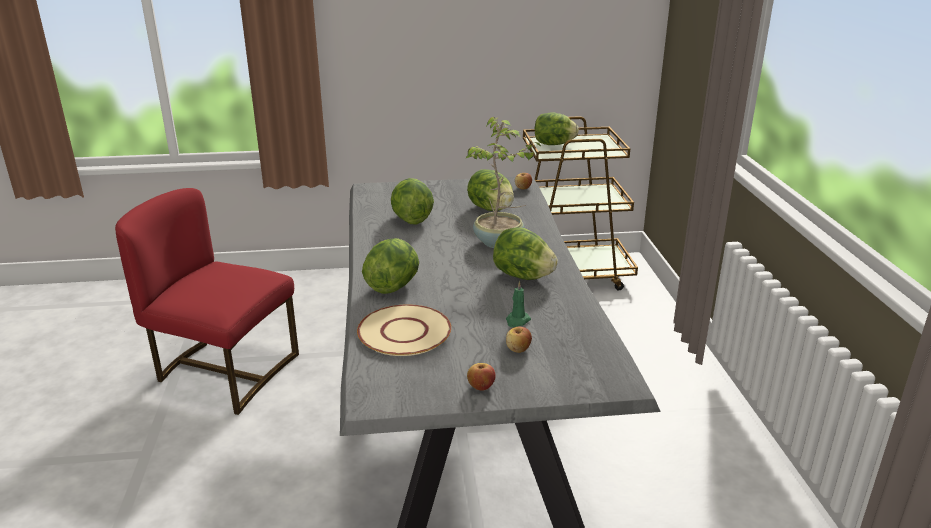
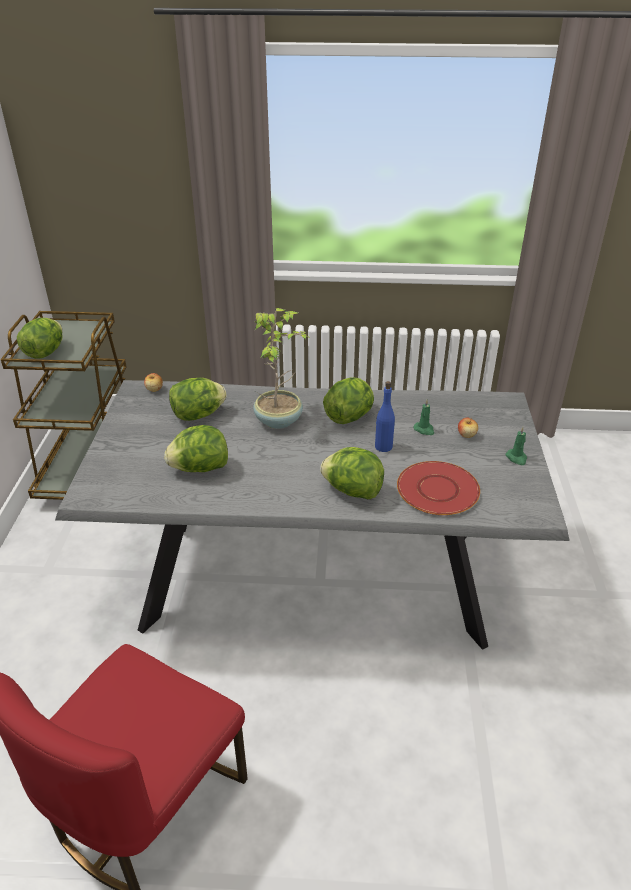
camera: 80 degrees left, 10 degrees up
beige plate [357,304,451,356] -> red plate [397,461,480,515]
apple [467,363,495,391] -> green candle [506,427,527,465]
none -> blue bottle [375,381,395,452]

